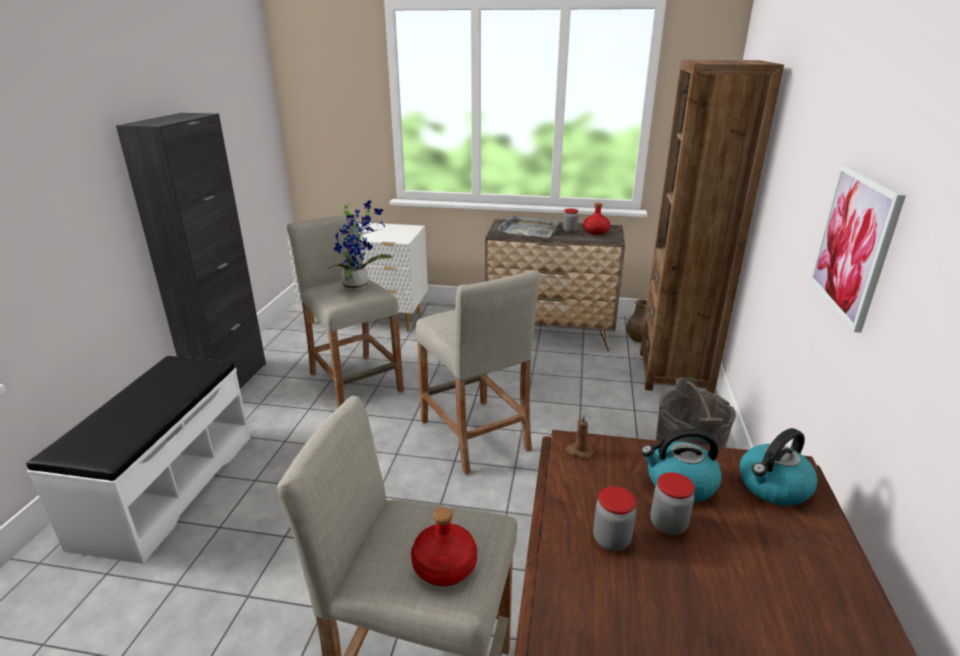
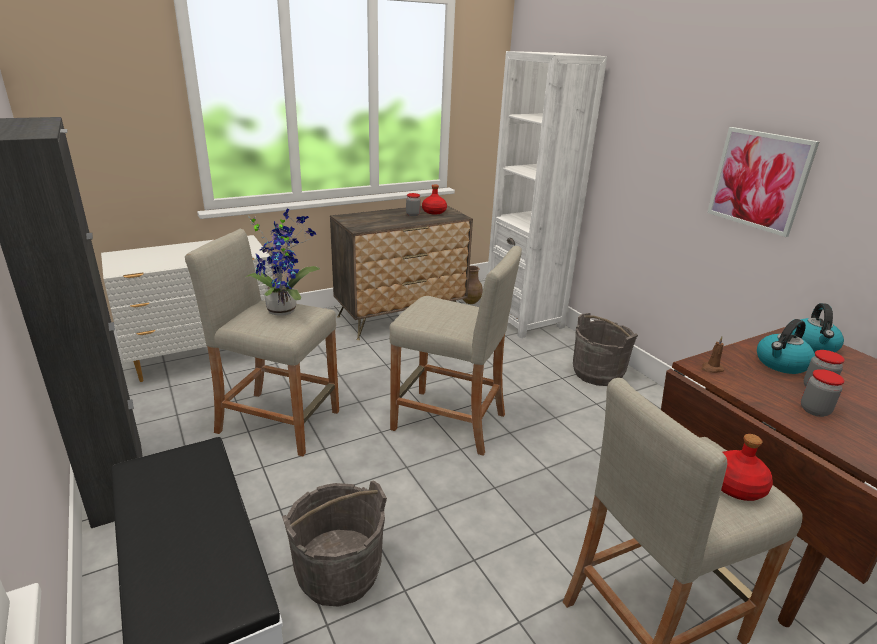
camera: 40 degrees left, 0 degrees up
grey tray [497,216,559,238] -> none
brown bookcase [640,60,784,394] -> white bookcase [487,51,607,338]
none -> grey bucket [282,481,387,607]

